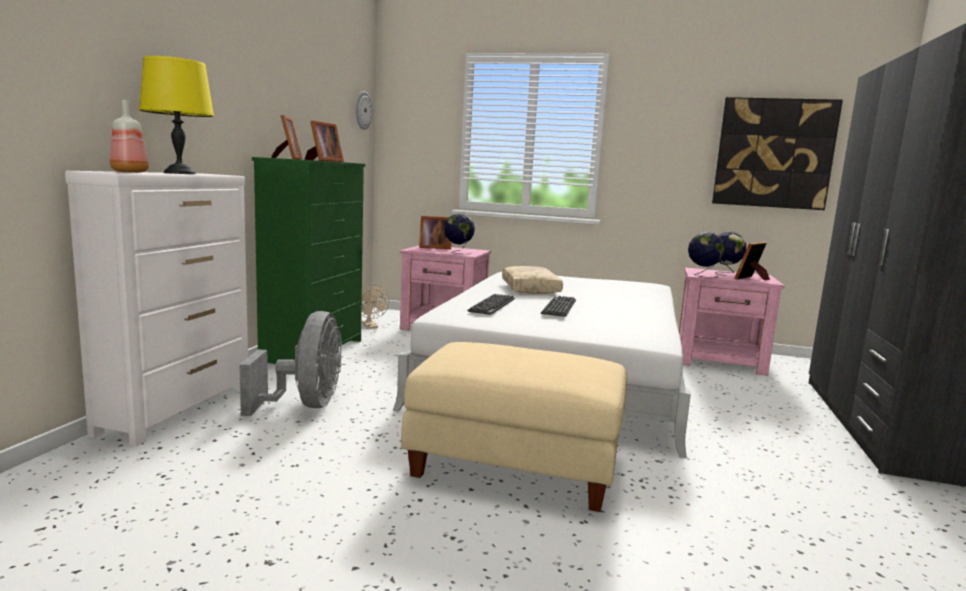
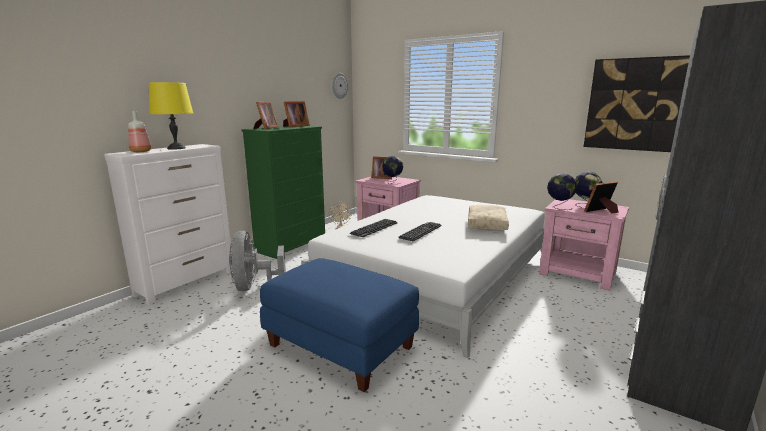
camera: 20 degrees right, 5 degrees up
grey fan [239,311,342,416] -> grey fan turned 150 degrees clockwise [229,231,286,291]
beige ottoman [401,342,627,512] -> blue ottoman [260,258,419,392]
beige pillow [502,266,563,294] -> beige pillow moved to [468,205,509,231]

